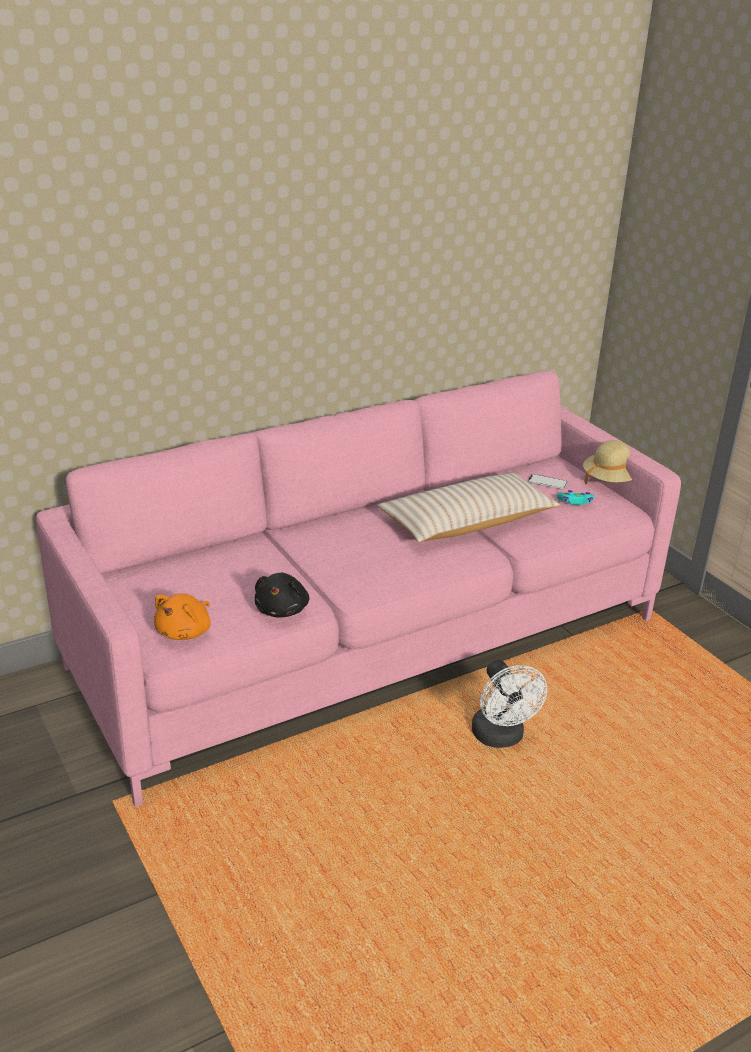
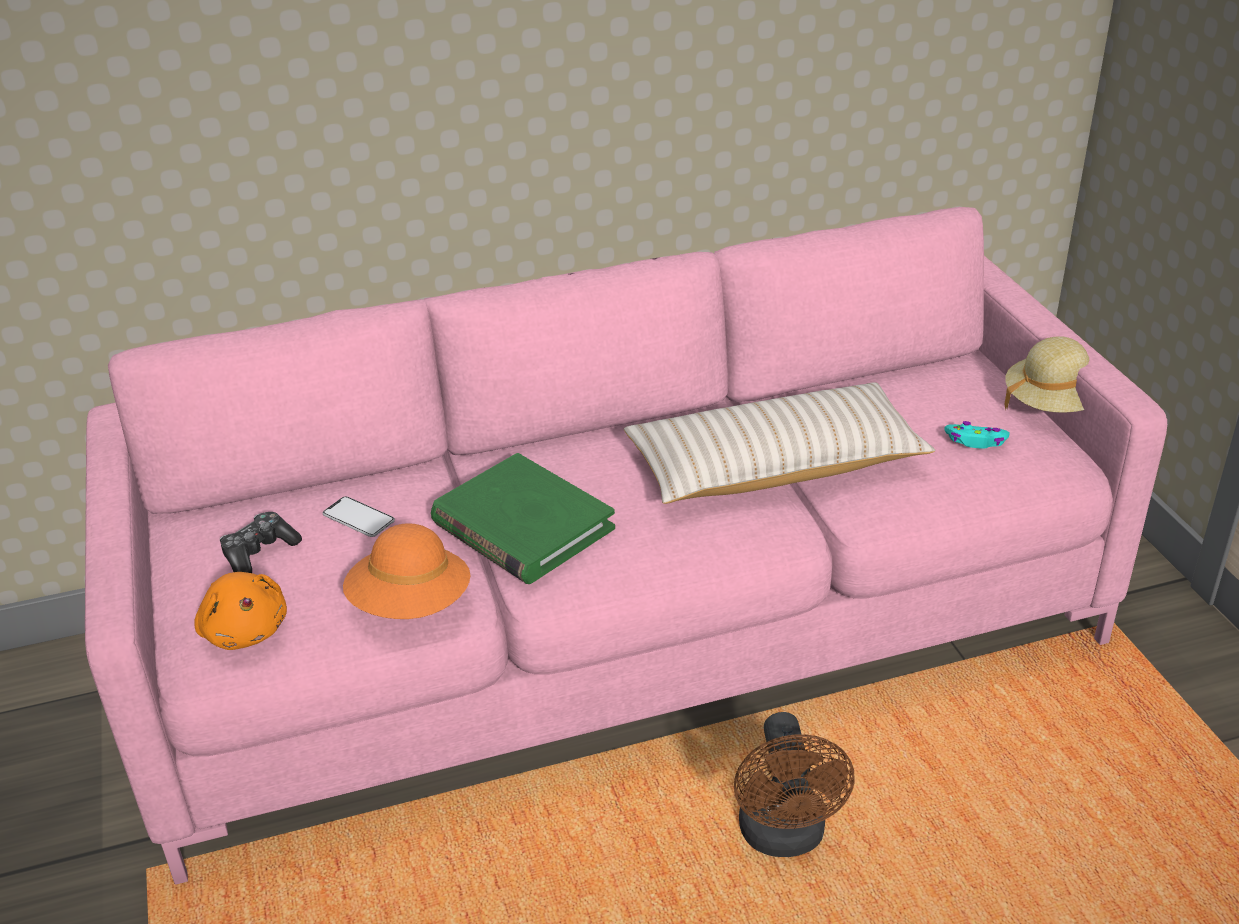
camera: 15 degrees right, 5 degrees up
orange plush toy [154,593,211,640] -> orange plush toy turned 75 degrees counterclockwise [194,572,287,650]
black plush toy [255,573,309,618] -> orange hat [343,523,470,619]
white fan [472,660,547,748] -> brown fan [734,712,855,857]
phone [528,474,568,490] -> phone moved to [323,496,395,537]
none -> game controller [220,512,302,573]
none -> green book [431,453,615,584]

